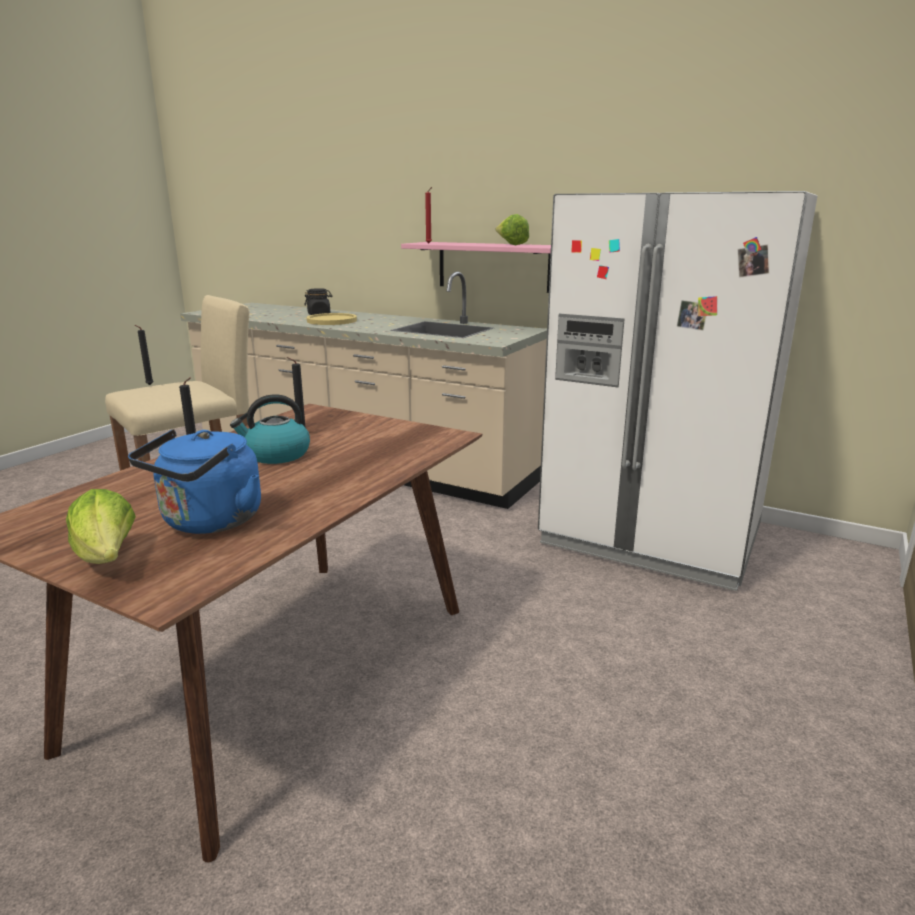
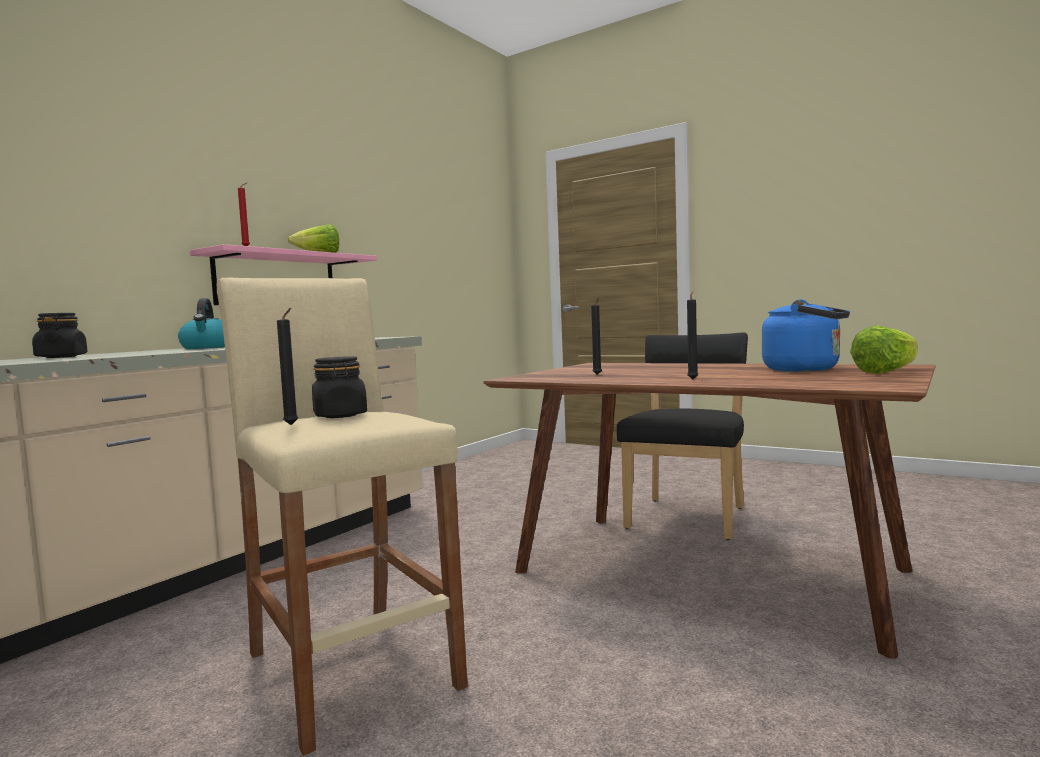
camera: 85 degrees left, 15 degrees down
kettle [230,394,310,464] -> kettle moved to [178,298,225,349]
yellow plate [307,313,357,325] -> none
white fridge [538,191,817,591] -> none
none -> black jar [312,356,367,418]
none -> black chair [617,333,748,540]

